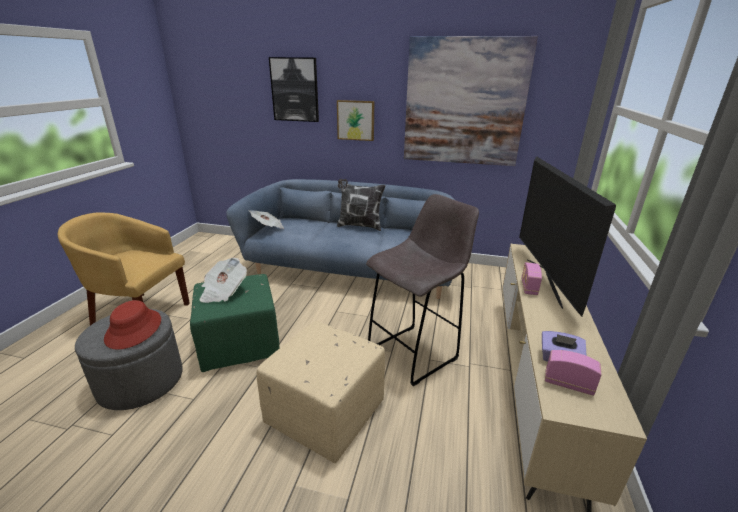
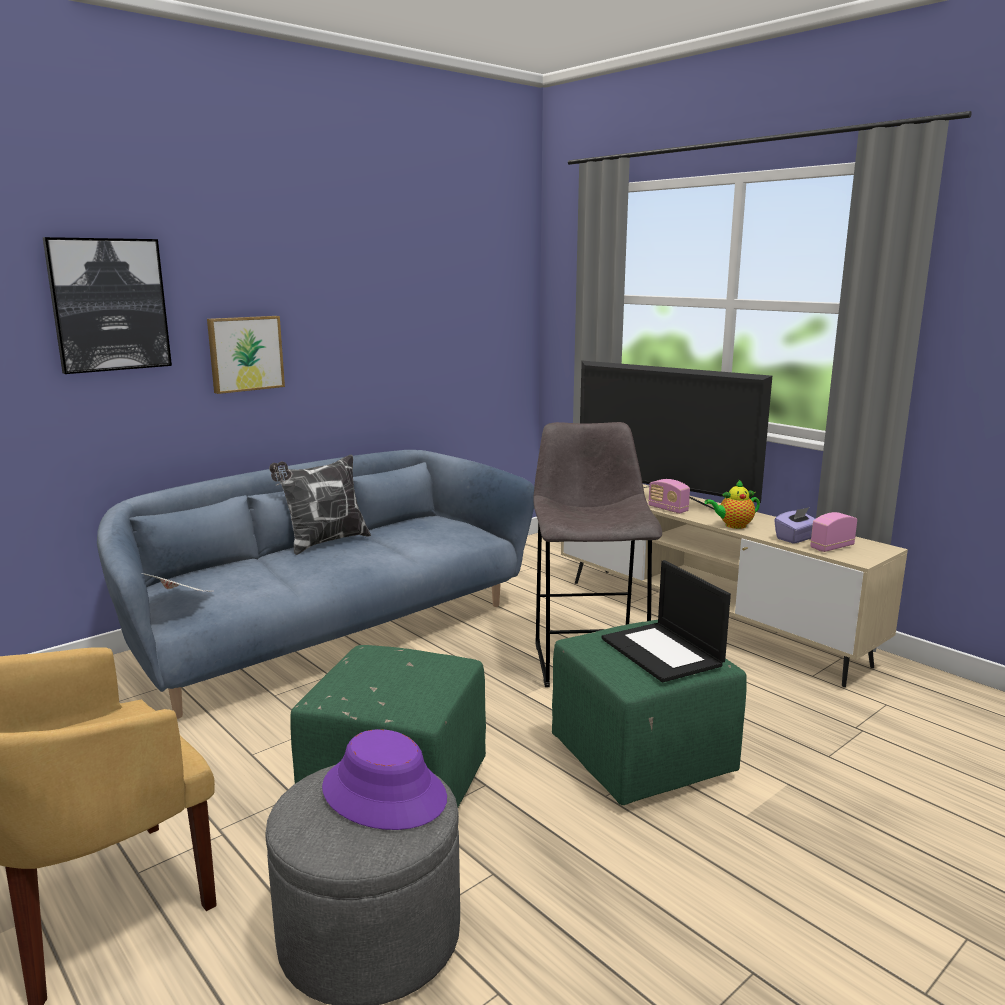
camera: 55 degrees left, 10 degrees down
red hat [104,300,161,350] -> purple hat [322,729,447,830]
newspaper [199,258,247,303] -> none
beige ottoman [257,321,385,463] -> green ottoman [552,620,747,805]
picture [404,36,538,166] -> none
none -> laptop [602,560,731,682]
none -> teapot [705,480,760,529]

